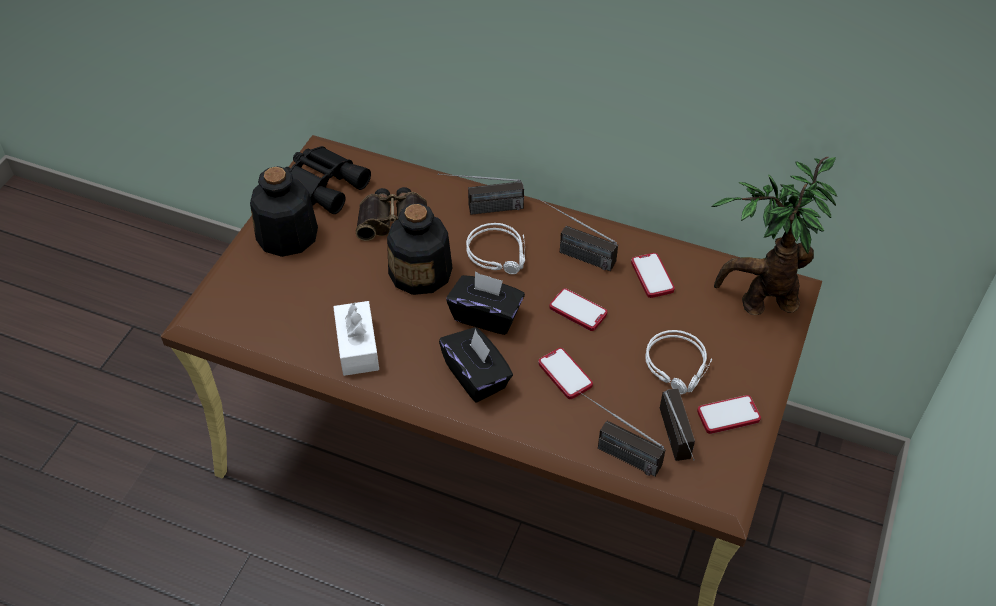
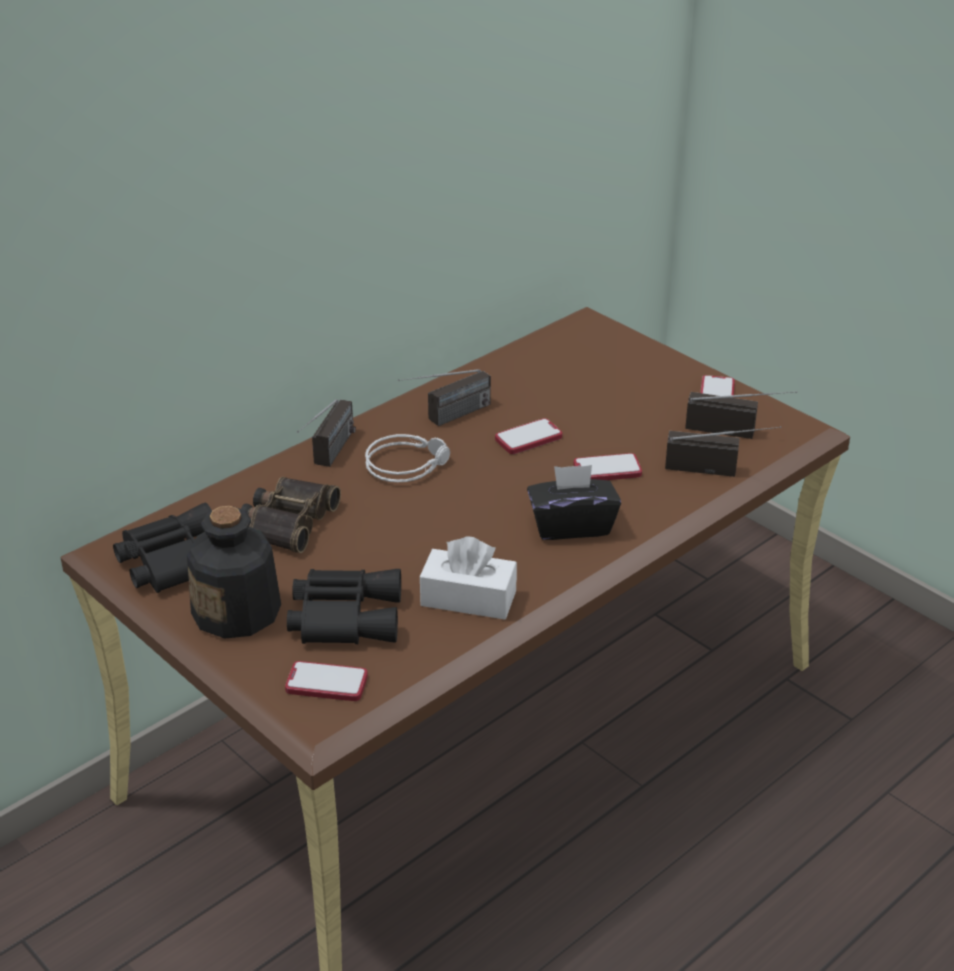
camera: 65 degrees left, 15 degrees down
bottle [387,203,453,295] -> none
black tissue box [446,271,525,335] -> none
radio [577,390,666,477] -> radio turned 135 degrees counterclockwise [665,426,781,477]
phone [631,253,675,298] -> phone moved to [285,661,368,701]
grey headphones [645,330,712,394] -> none
potted plant [711,156,837,315] -> none
none -> black binoculars [287,569,401,644]

